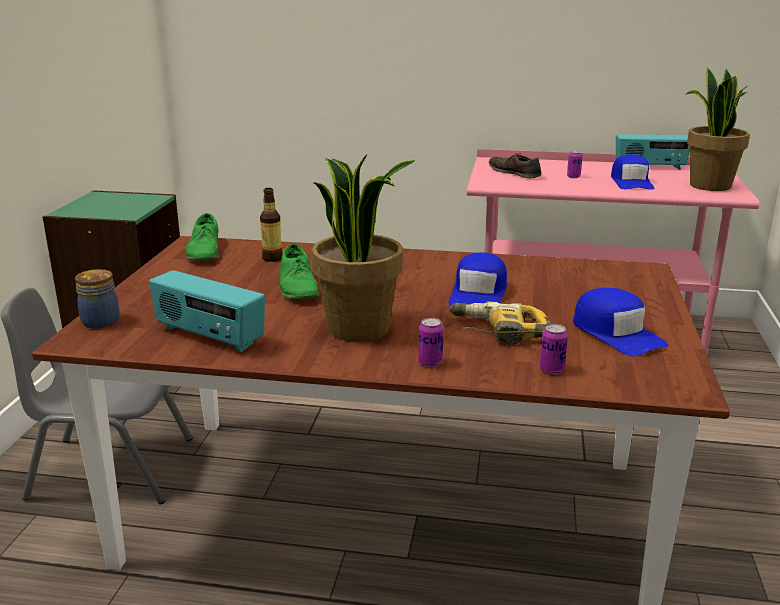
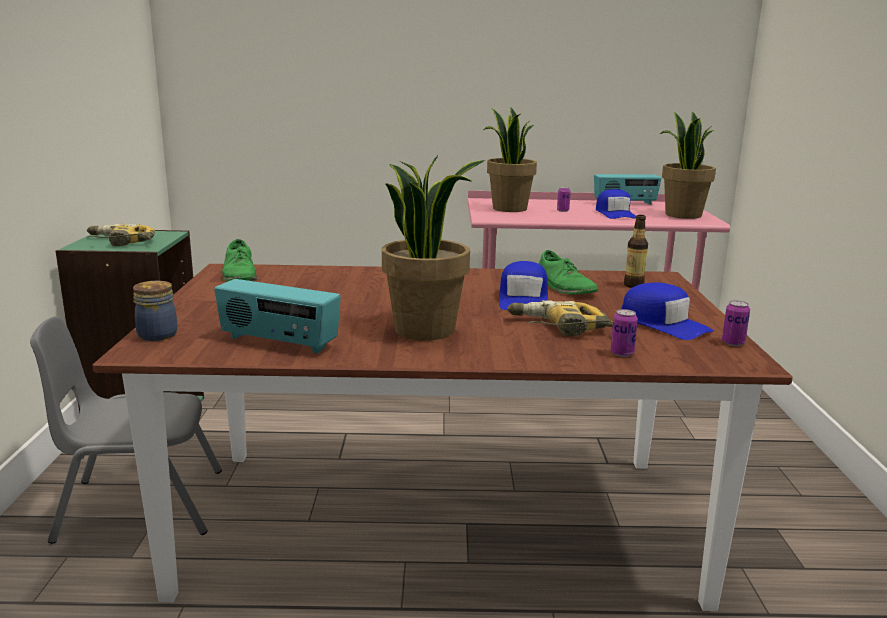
camera: 10 degrees left, 5 degrees down
bottle [260,188,282,262] -> bottle moved to [624,215,648,288]
green shoe [280,244,320,299] -> green shoe moved to [539,250,598,294]
can [418,318,443,367] -> can moved to [722,301,750,346]
brown shoe [489,153,541,178] -> potted plant [484,107,537,212]
none -> power drill [87,224,155,246]

